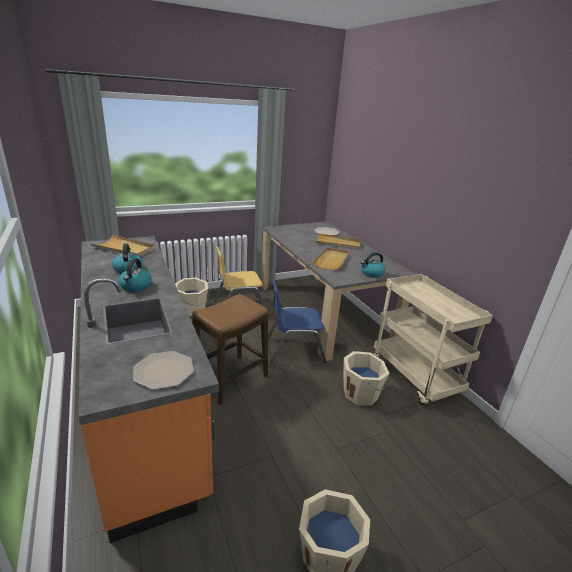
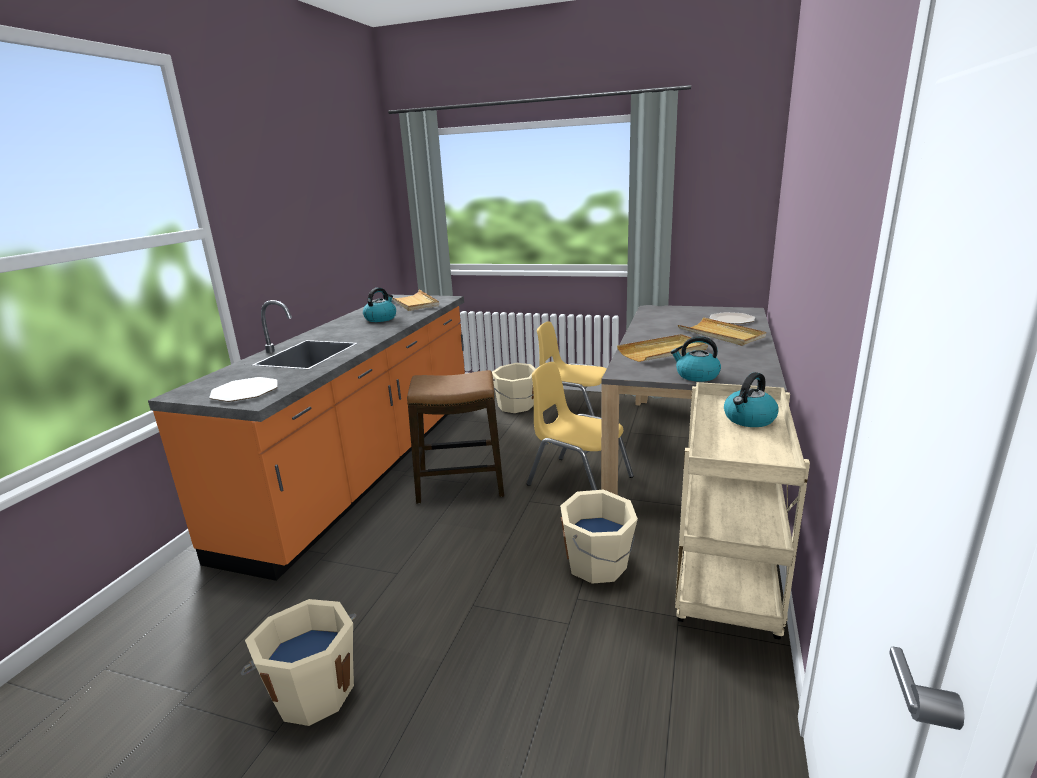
camera: 45 degrees right, 5 degrees down
kettle [119,258,152,292] -> kettle moved to [724,372,779,427]
blue chair [268,279,327,363] -> yellow chair [527,362,634,490]

